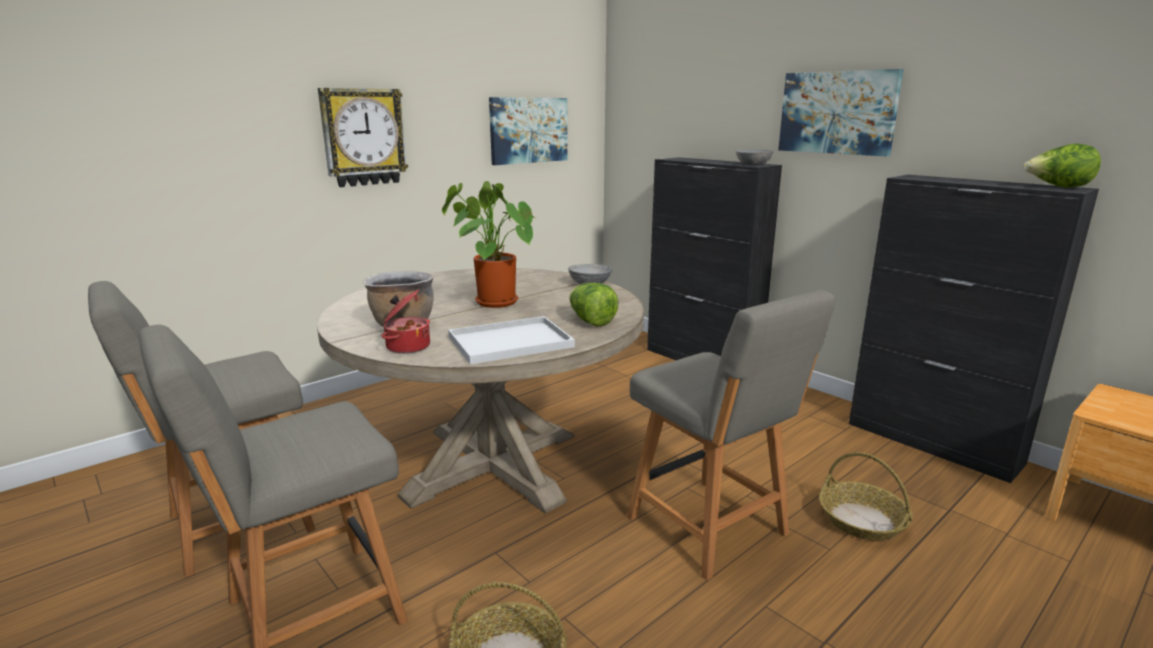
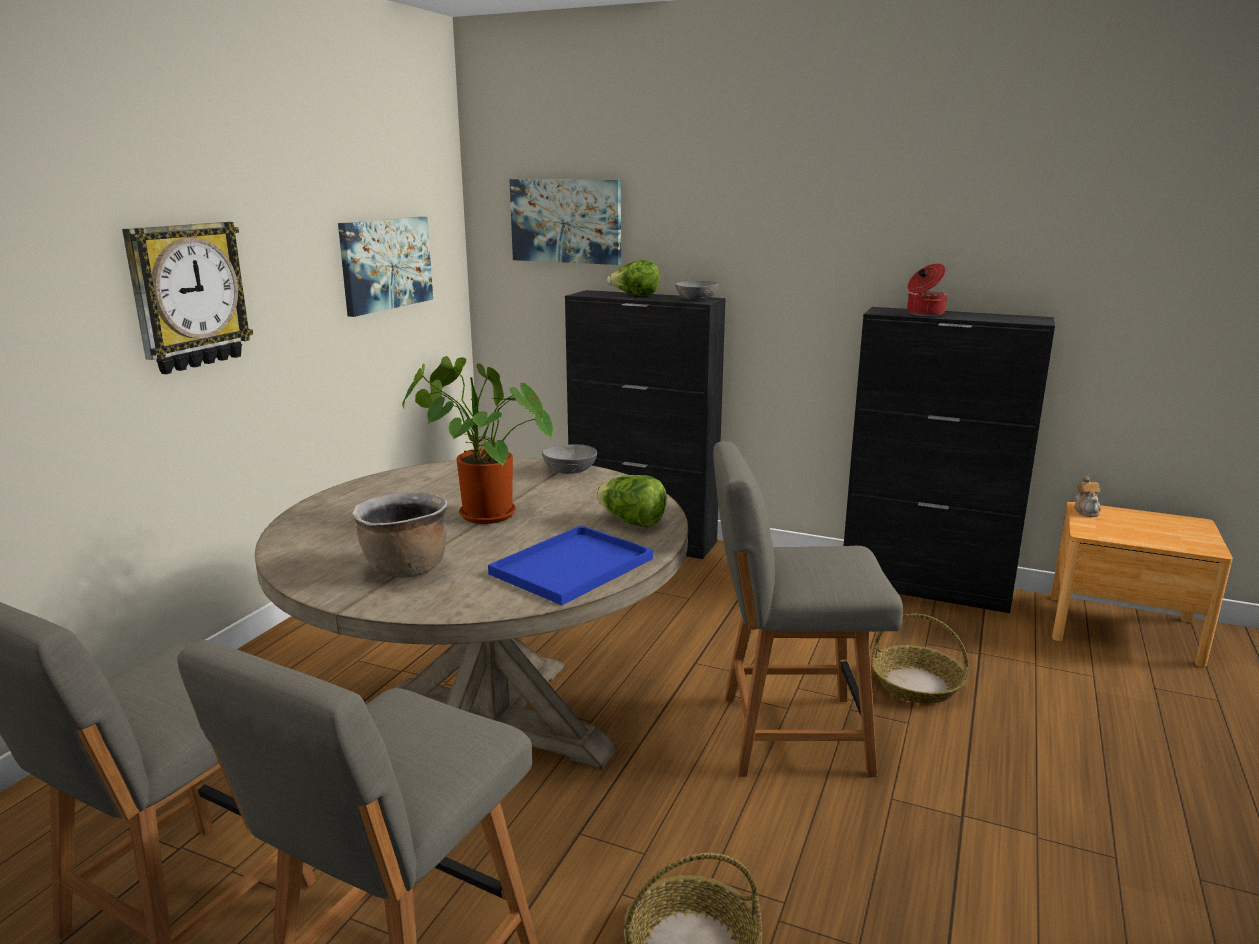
camera: 25 degrees left, 0 degrees up
cooking pot [381,289,430,354] -> cooking pot moved to [907,264,947,316]
white tray [448,316,575,364] -> blue tray [488,525,653,605]
grey chair [627,290,835,581] -> grey chair turned 150 degrees clockwise [713,441,903,777]
picture [778,69,904,157] -> picture moved to [509,179,621,265]
lettuce [1024,144,1101,188] -> lettuce moved to [607,260,660,296]
none -> teapot [1074,476,1101,517]

